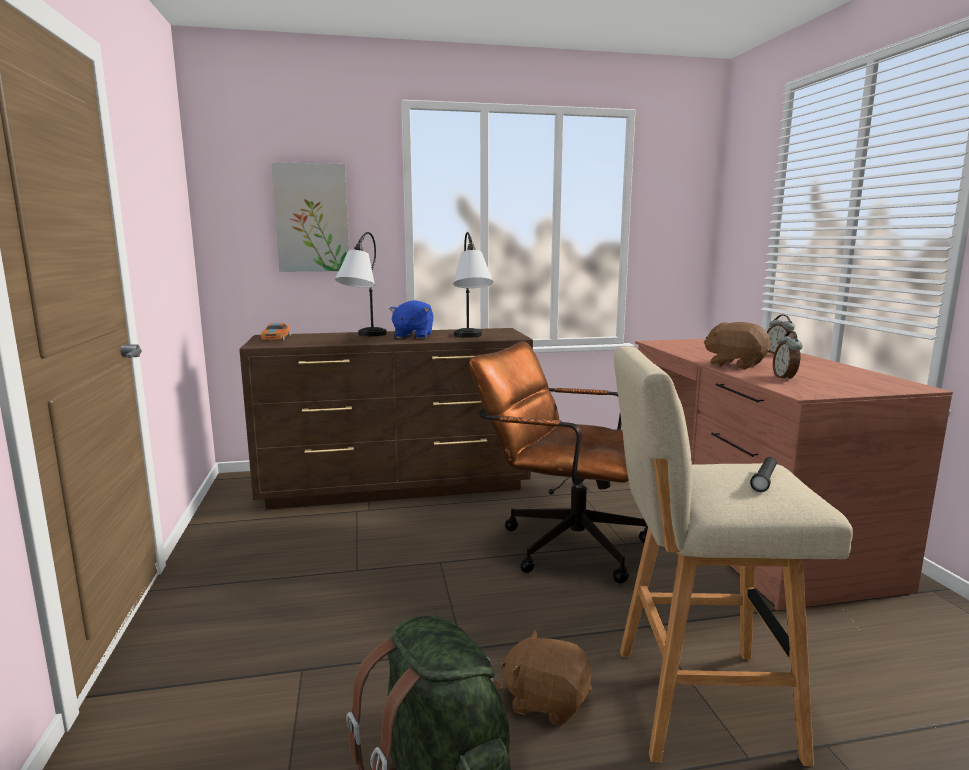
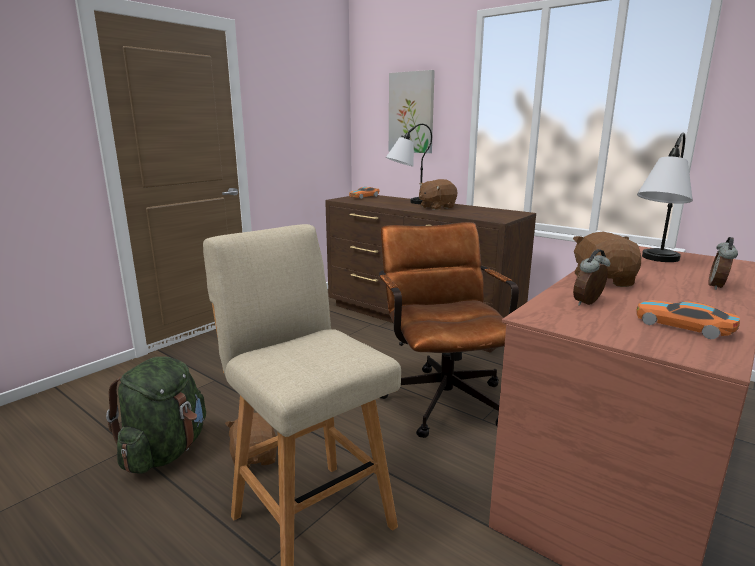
camera: 50 degrees right, 5 degrees up
blue plush toy [389,300,434,339] -> brown plush toy [419,179,458,210]
table lamp [453,232,493,338] -> table lamp moved to [637,133,693,262]
black flashlight [750,457,777,492] -> none
none -> toy car [636,300,740,339]

